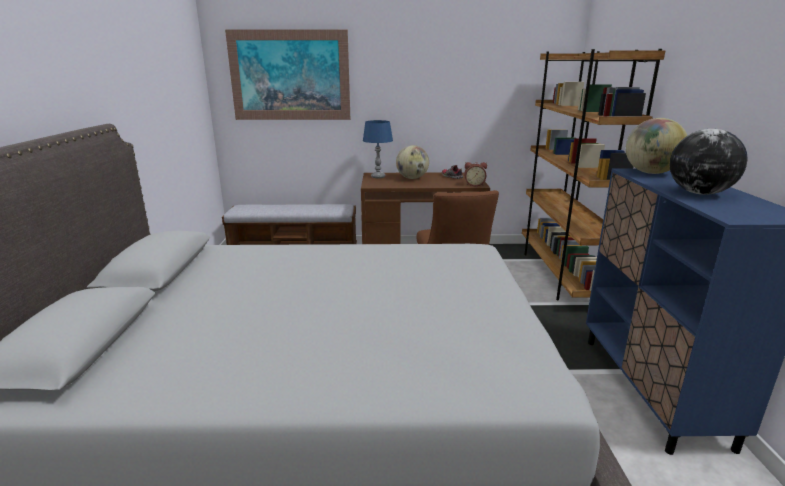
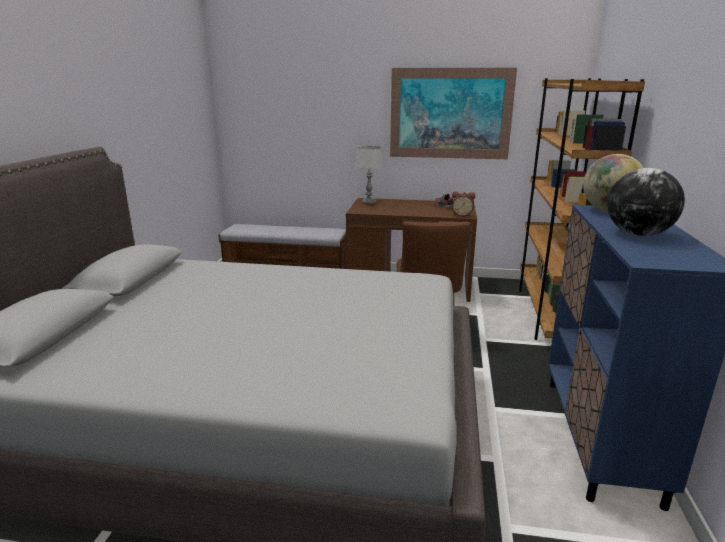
camera: 10 degrees right, 0 degrees up
picture [225,29,350,120] -> picture moved to [390,68,517,159]
blue table lamp [363,120,393,178] -> grey table lamp [354,146,385,204]
globe [396,145,429,179] -> none

